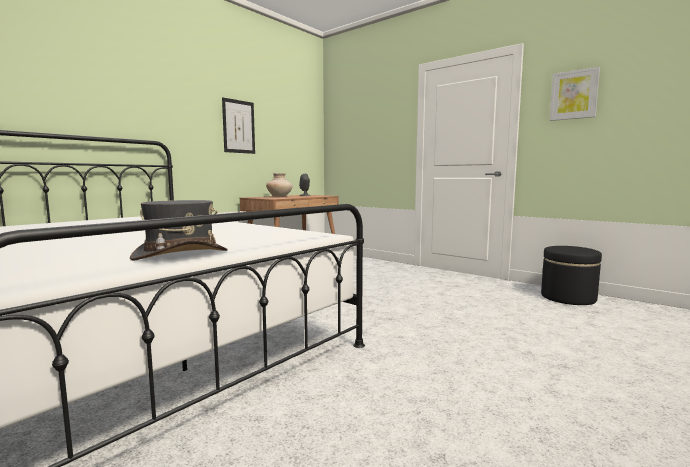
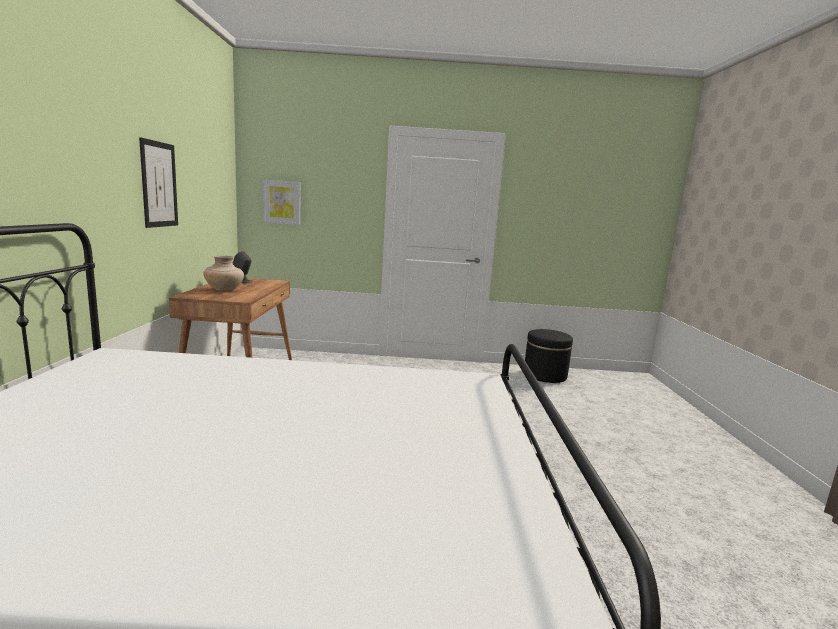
camera: 40 degrees left, 5 degrees up
grey hat [130,200,228,261] -> none
picture [550,67,600,121] -> picture moved to [263,180,301,225]

